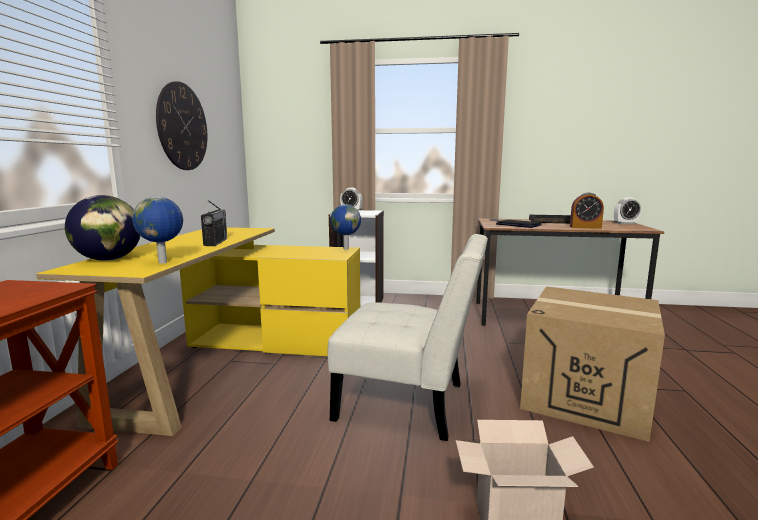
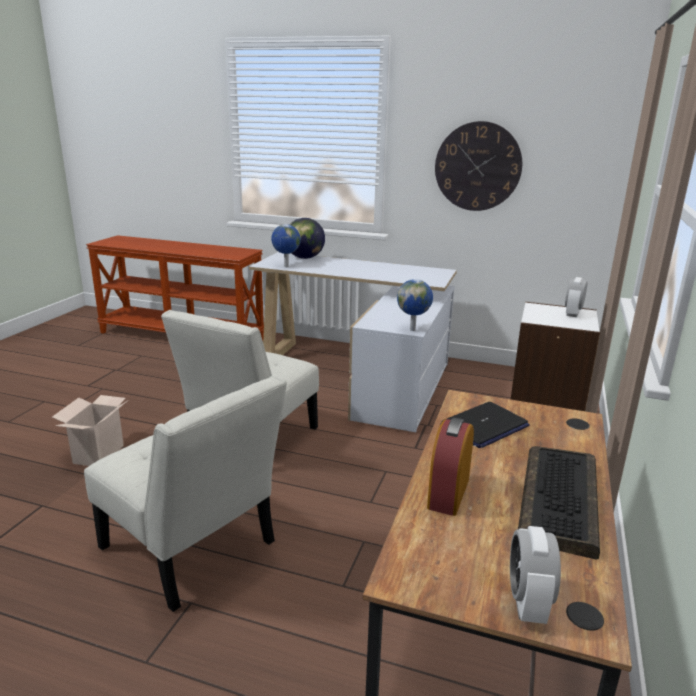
camera: 100 degrees right, 10 degrees up
yellow desk [36,227,360,436] -> white desk [249,252,457,432]
radio [201,200,227,246] -> none
cardboard box [520,286,665,442] -> white chair [84,375,287,612]

